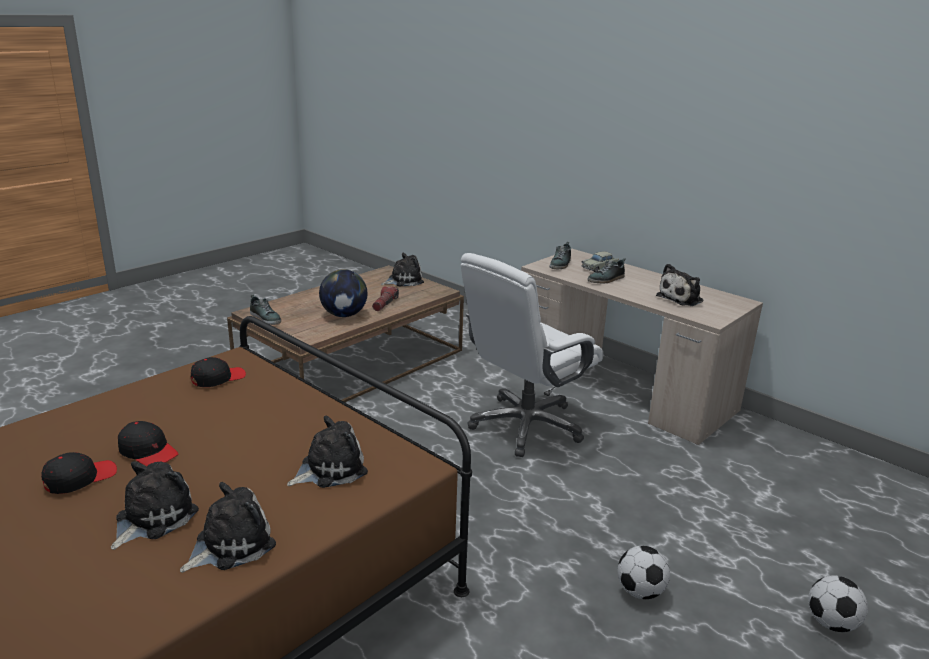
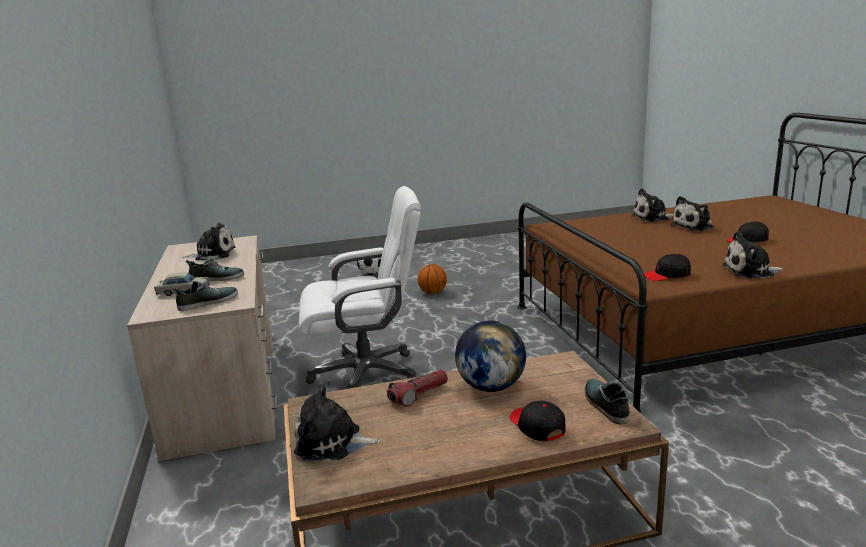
camera: 145 degrees left, 5 degrees down
black cap [118,421,178,466] -> black cap moved to [509,400,566,441]
plush toy [287,415,368,488] -> plush toy moved to [722,231,784,278]
football [618,546,670,599] -> basketball [418,264,447,294]

